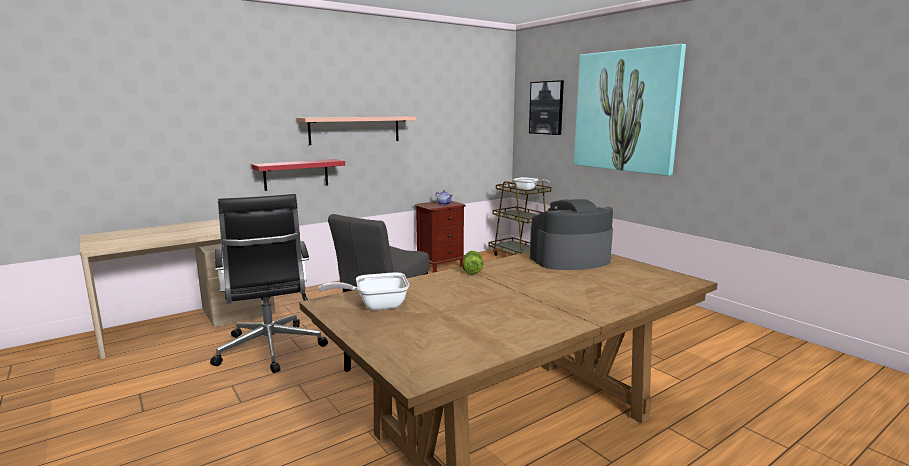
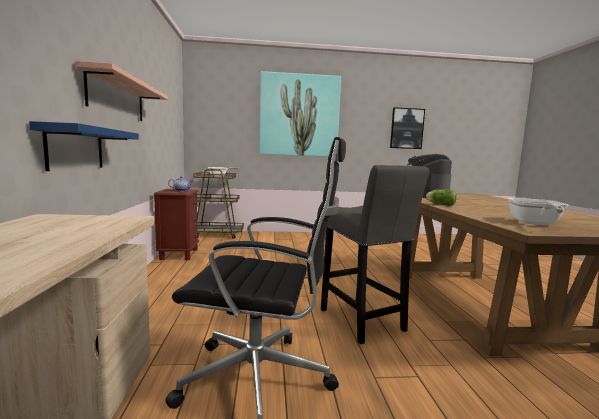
camera: 60 degrees left, 5 degrees down
red shelf [251,159,345,191] -> blue shelf [29,121,139,171]
picture [529,80,564,135] -> picture moved to [390,107,425,149]

